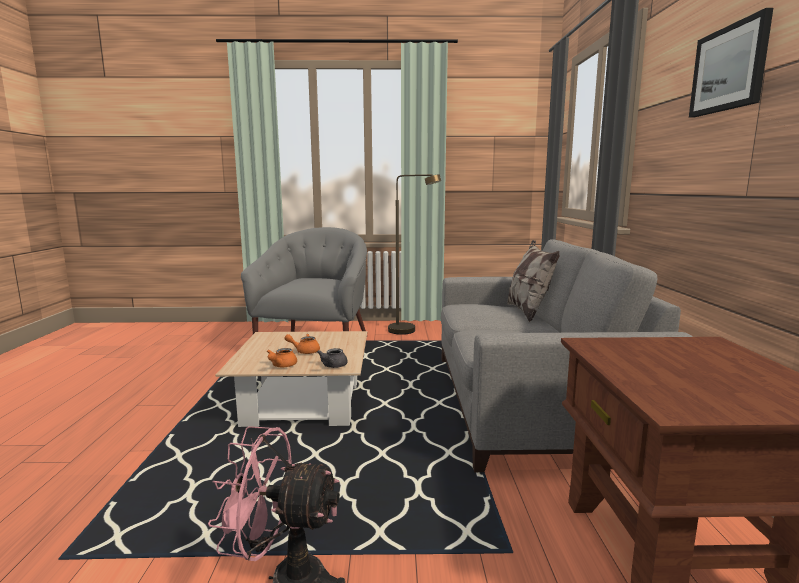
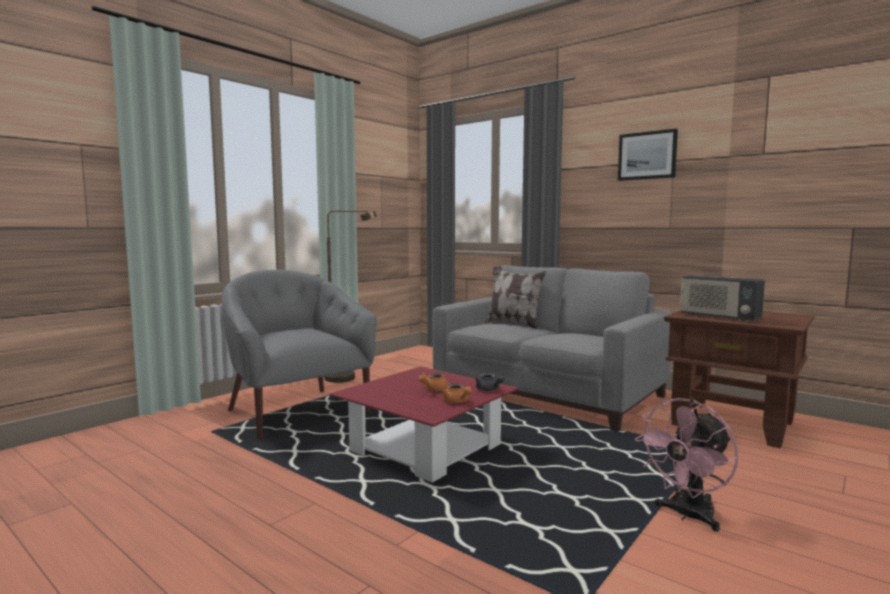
camera: 50 degrees left, 5 degrees down
beige coffee table [216,331,367,427] -> red coffee table [330,366,518,483]
none -> radio [680,275,765,322]

